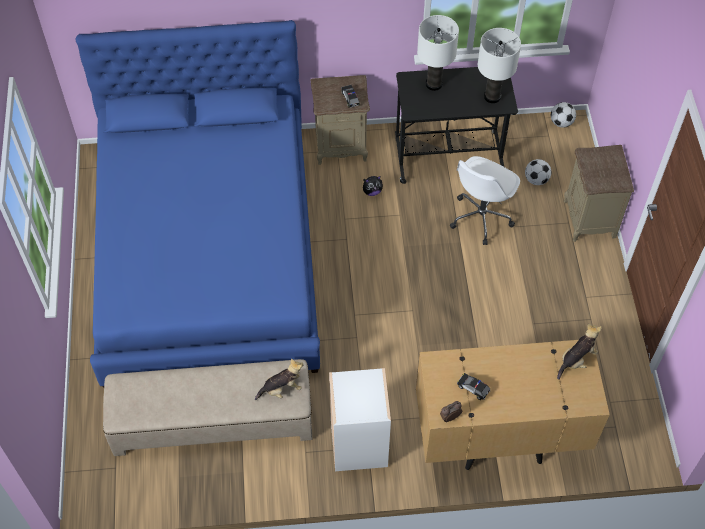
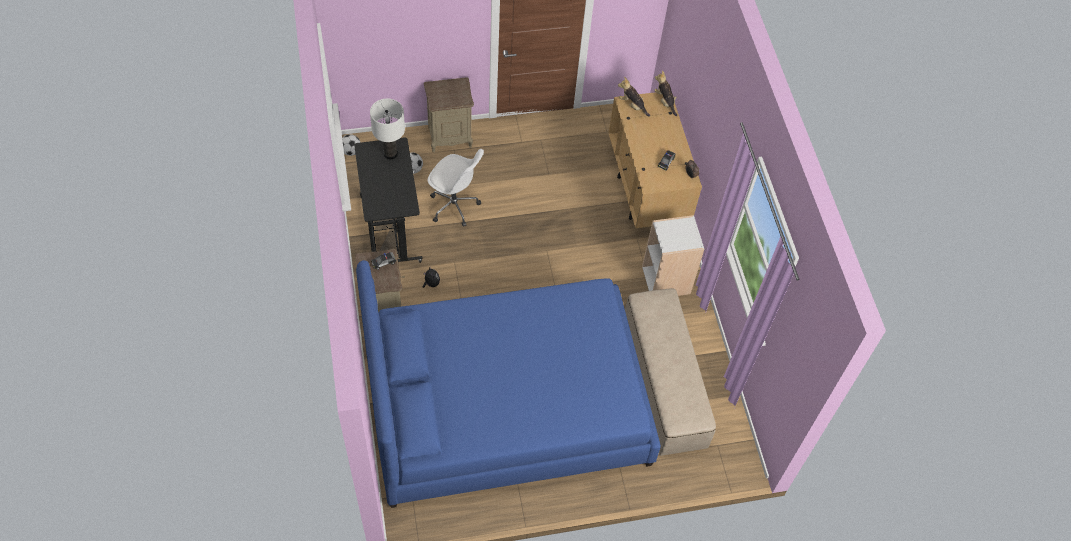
camera: 100 degrees left, 0 degrees up
plush toy [255,358,304,400] -> plush toy moved to [654,71,677,116]
white table lamp [417,15,459,91] -> none

